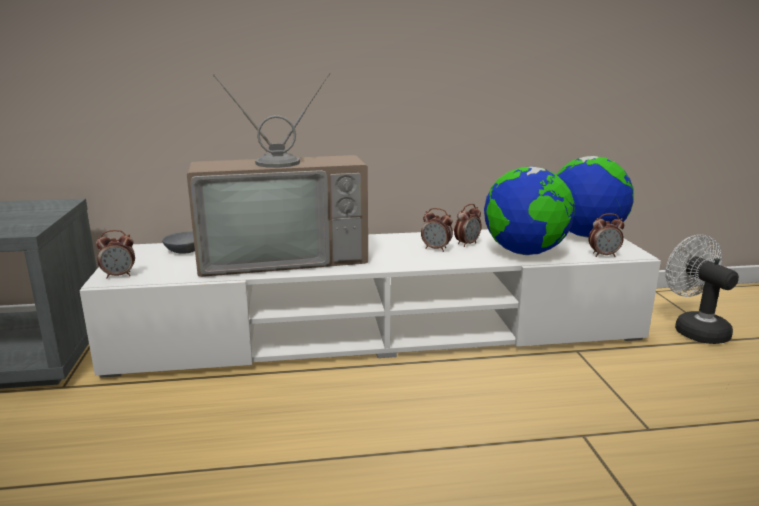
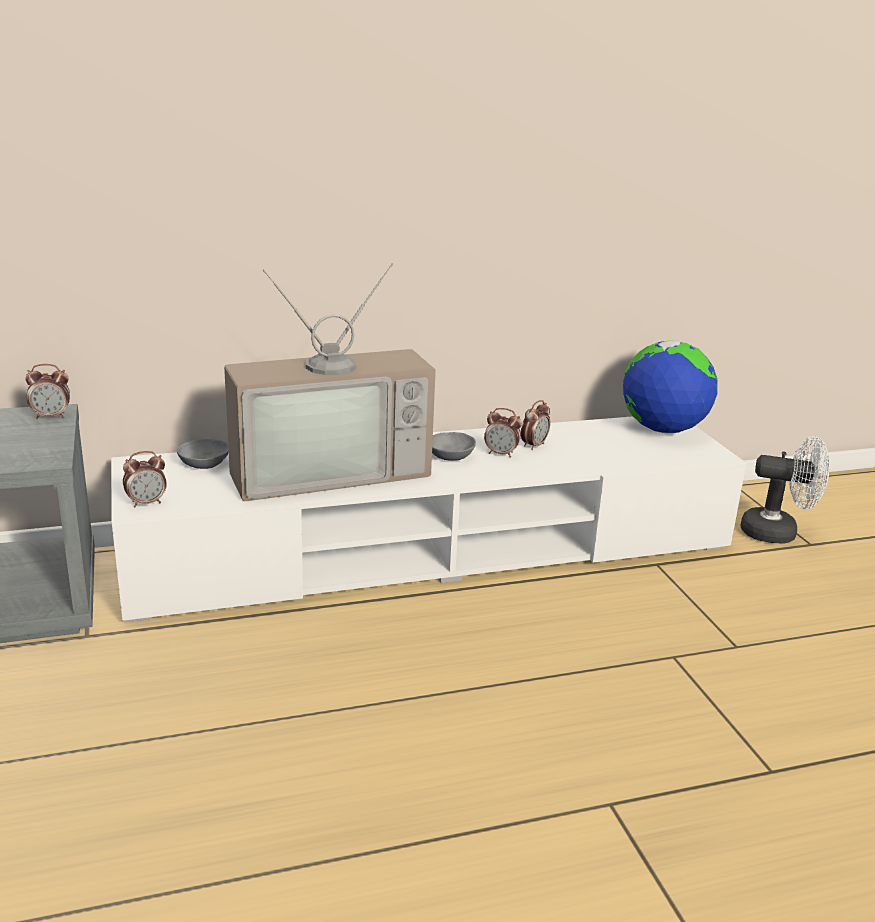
camera: 10 degrees left, 5 degrees up
globe [484,166,575,255] -> none
alarm clock [589,213,624,257] -> alarm clock moved to [25,364,70,419]
white fan [665,235,739,344] -> white fan turned 135 degrees clockwise [740,436,830,544]
none -> grey bowl [432,432,476,461]

